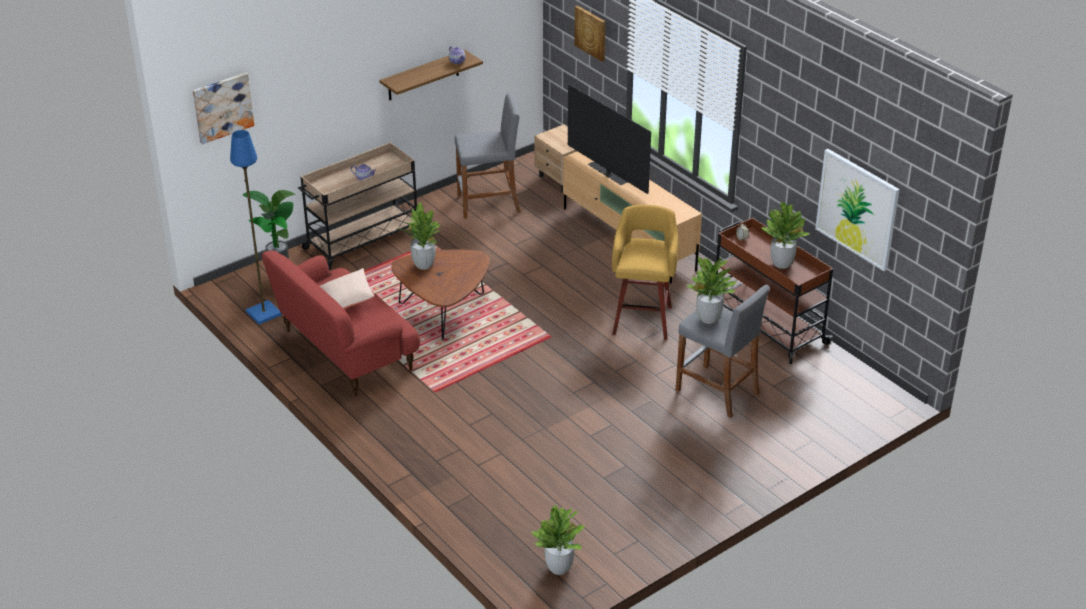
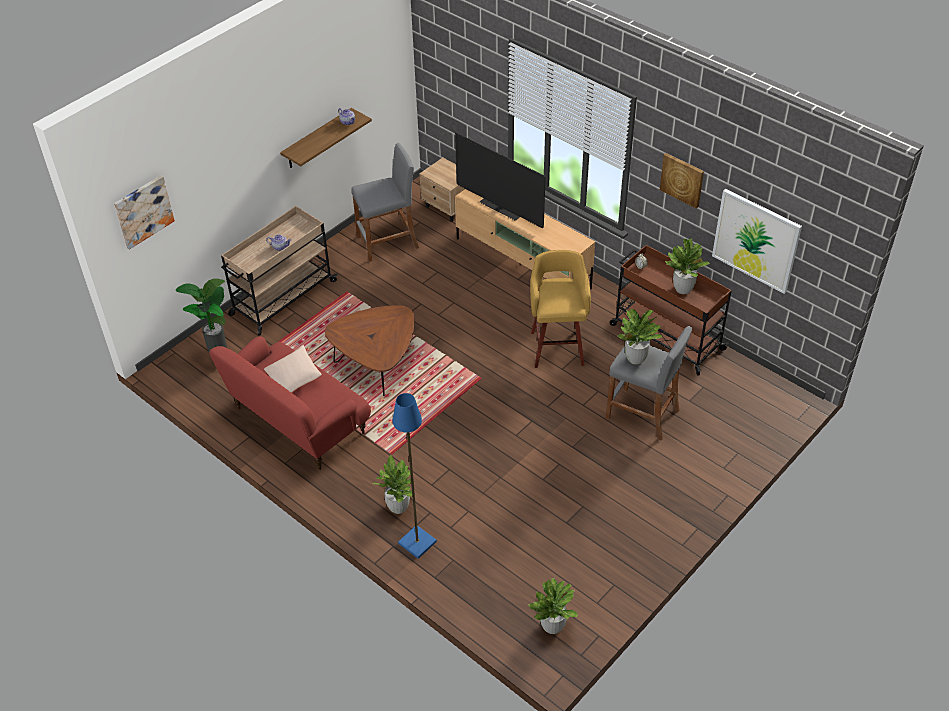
camera: 10 degrees left, 10 degrees up
blue floor lamp [230,130,282,325] -> blue floor lamp moved to [393,393,437,559]
potted plant [399,202,440,270] -> potted plant moved to [372,455,412,514]
picture [575,6,605,62] -> picture moved to [660,153,704,209]

